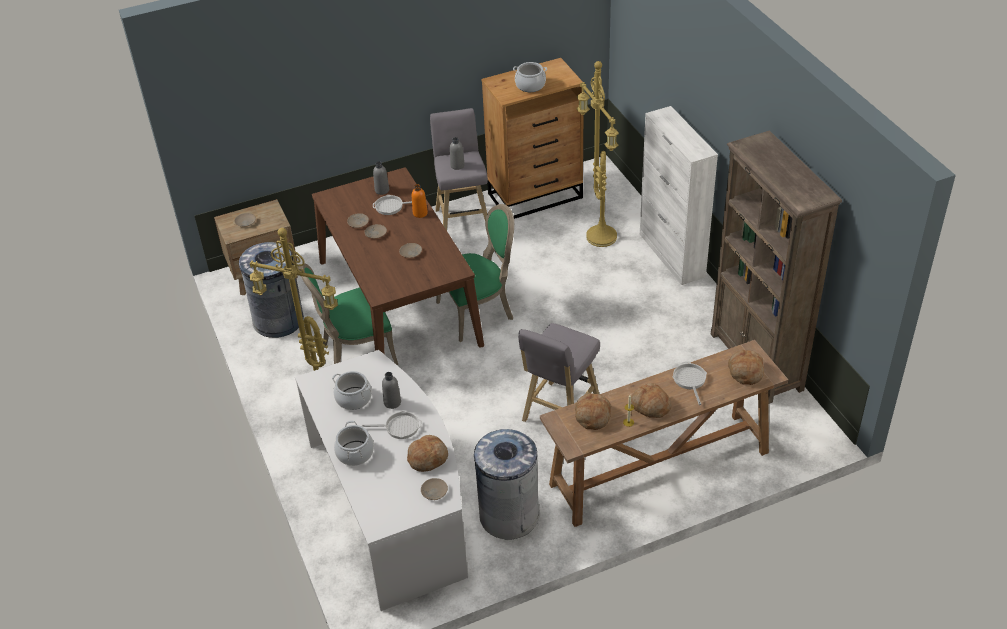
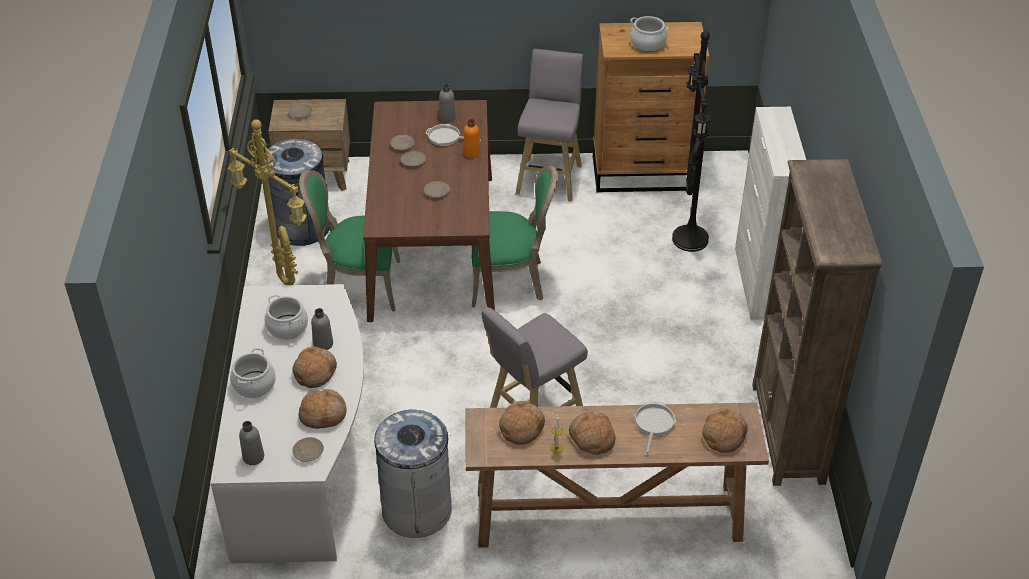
camera: 20 degrees right, 0 degrees up
frying pan [362,411,422,439] -> bread [292,346,337,388]
grey bottle [450,137,465,170] -> grey bottle moved to [239,421,264,465]
yellow floor lamp [576,61,619,247] -> black floor lamp [672,31,710,252]

